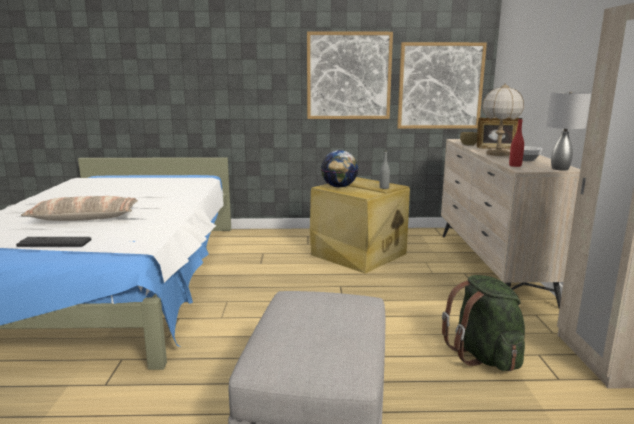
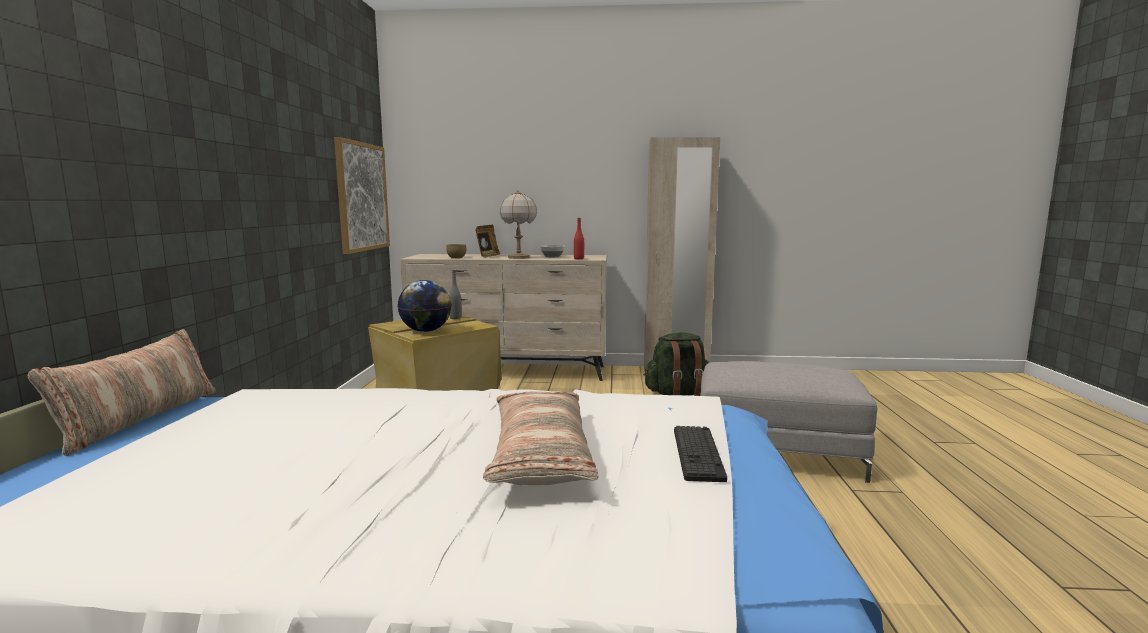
camera: 85 degrees left, 5 degrees down
picture [307,32,393,119] -> none
grey table lamp [547,91,591,170] -> none
none -> pillow [28,329,216,456]

